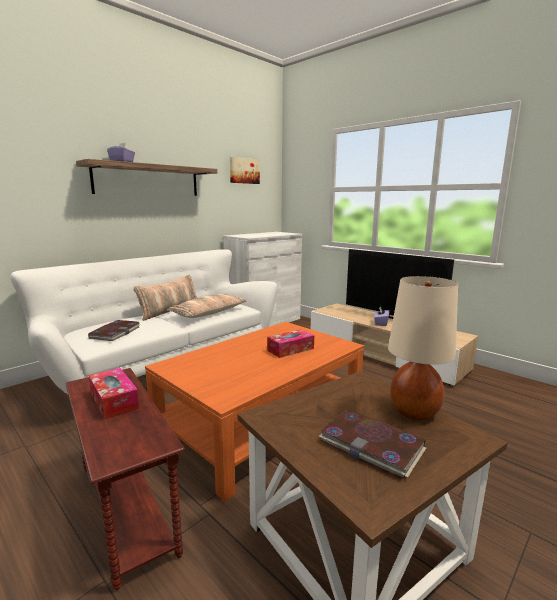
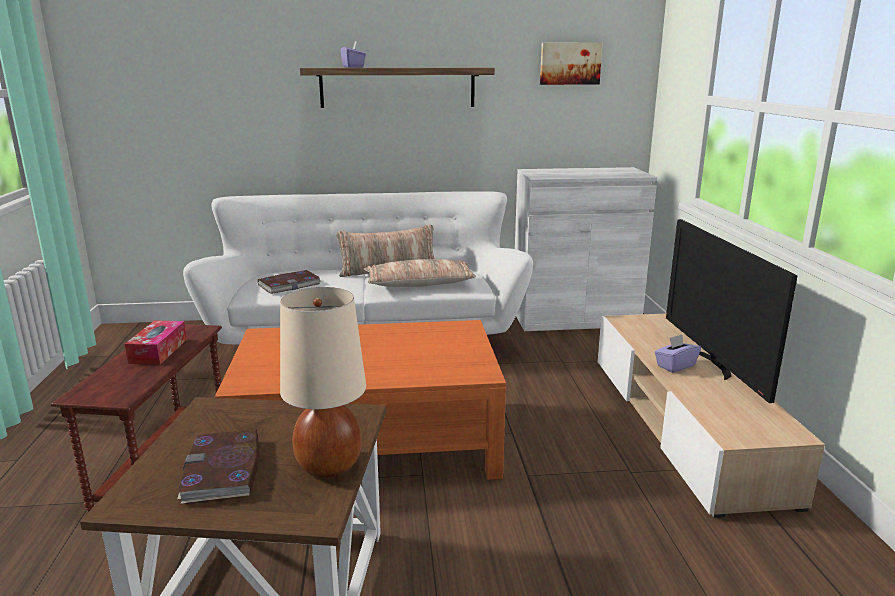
camera: 40 degrees right, 5 degrees up
tissue box [267,329,314,358] -> none

